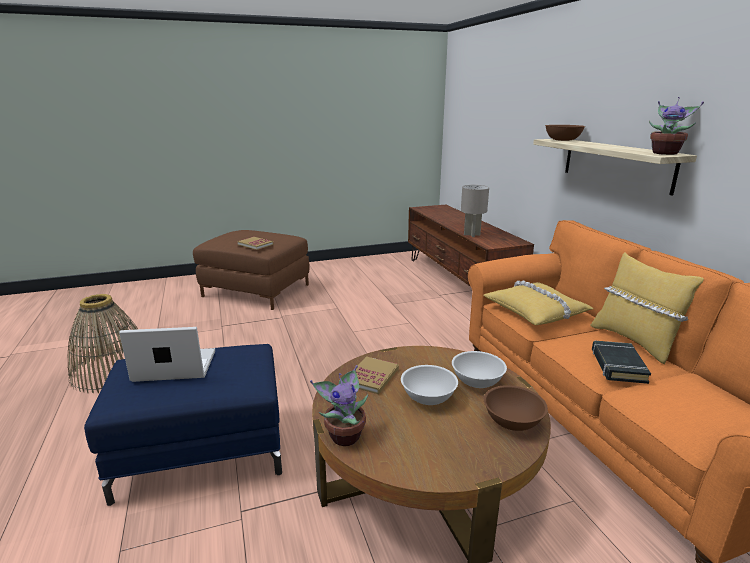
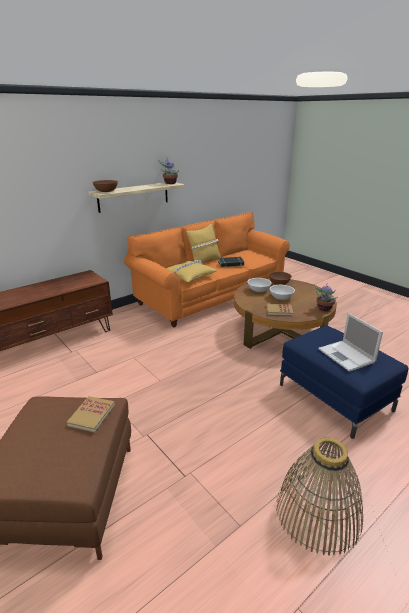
camera: 110 degrees left, 5 degrees up
grey table lamp [461,185,489,237] -> none

